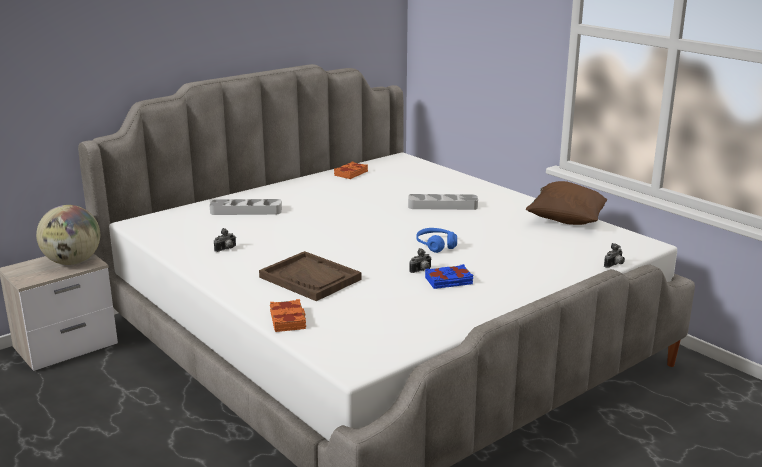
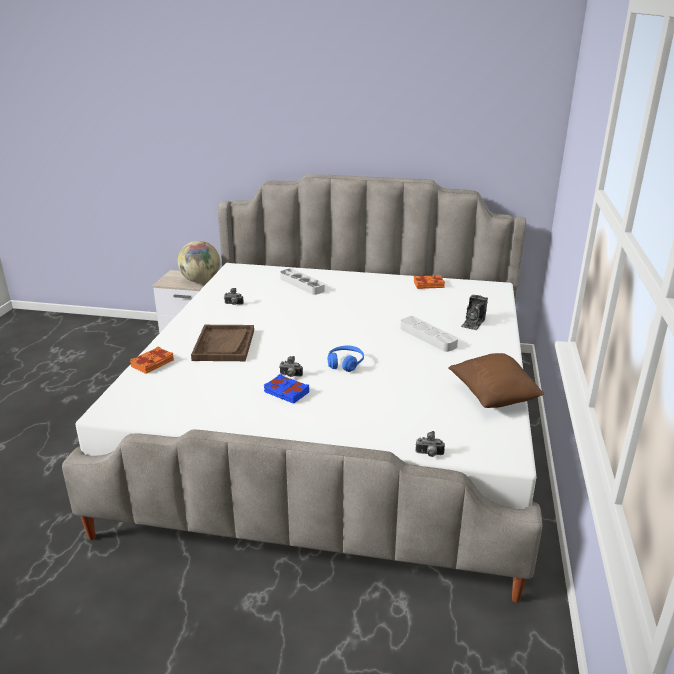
camera: 50 degrees right, 5 degrees up
none -> camera [461,295,488,330]

